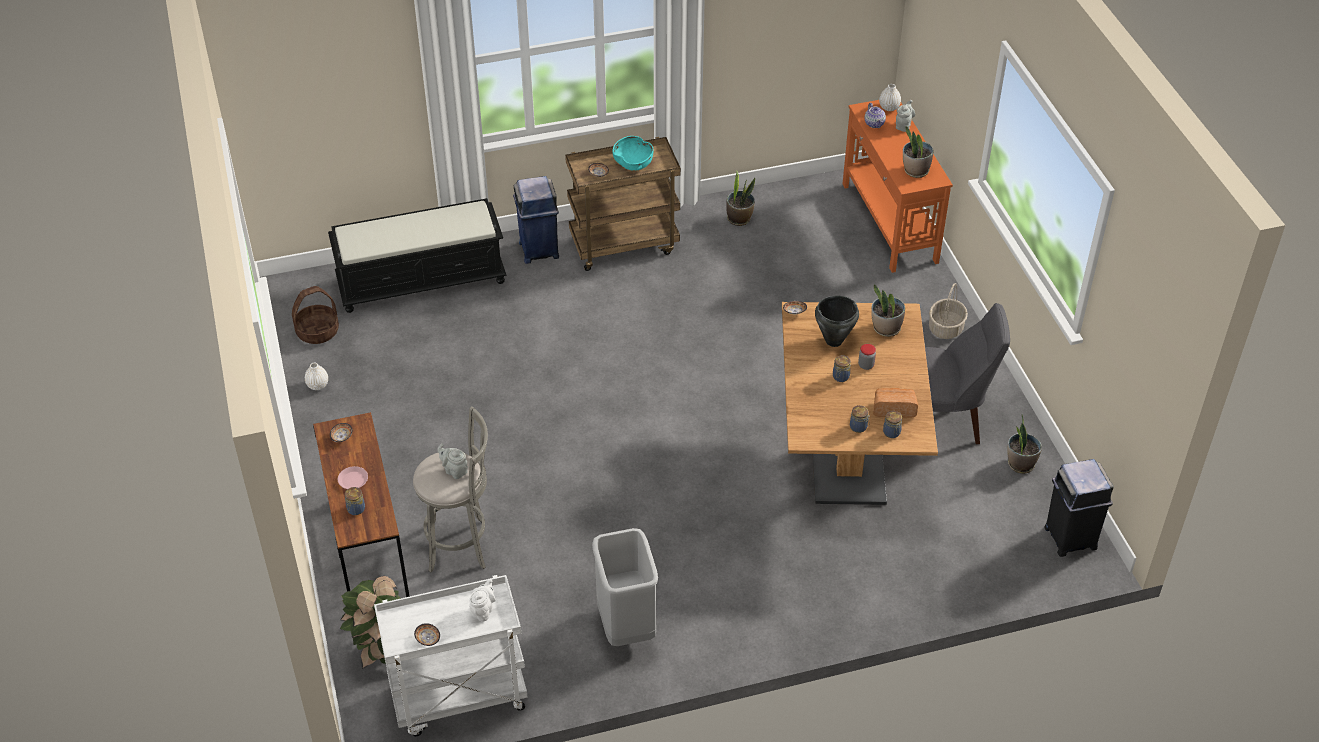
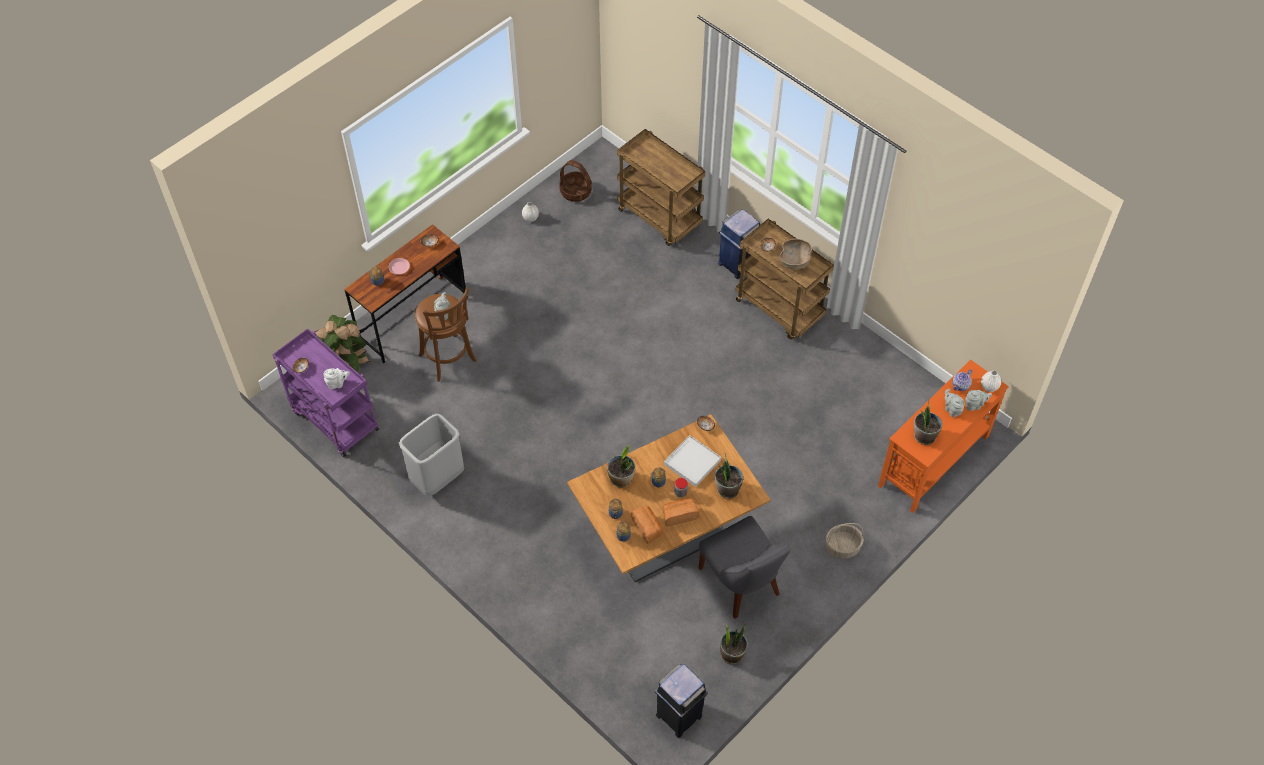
camera: 60 degrees right, 10 degrees up
black bench [328,198,506,313] -> brown cart [617,129,705,246]
white cart [374,575,528,736] -> purple cart [272,328,379,457]
grey stool [413,406,488,572] -> brown stool [415,287,477,382]
turquoise bowl [612,136,654,170] -> brown bowl [780,239,812,270]
potted plant [726,170,755,226] -> potted plant moved to [607,444,635,488]
black cooking pot [815,296,859,347] -> white tray [664,435,721,487]
none -> bread [663,498,699,527]
none -> grey teapot [945,389,965,417]

